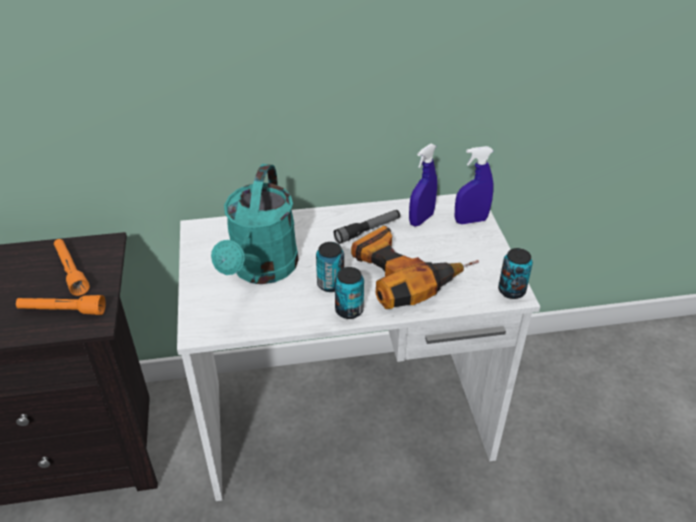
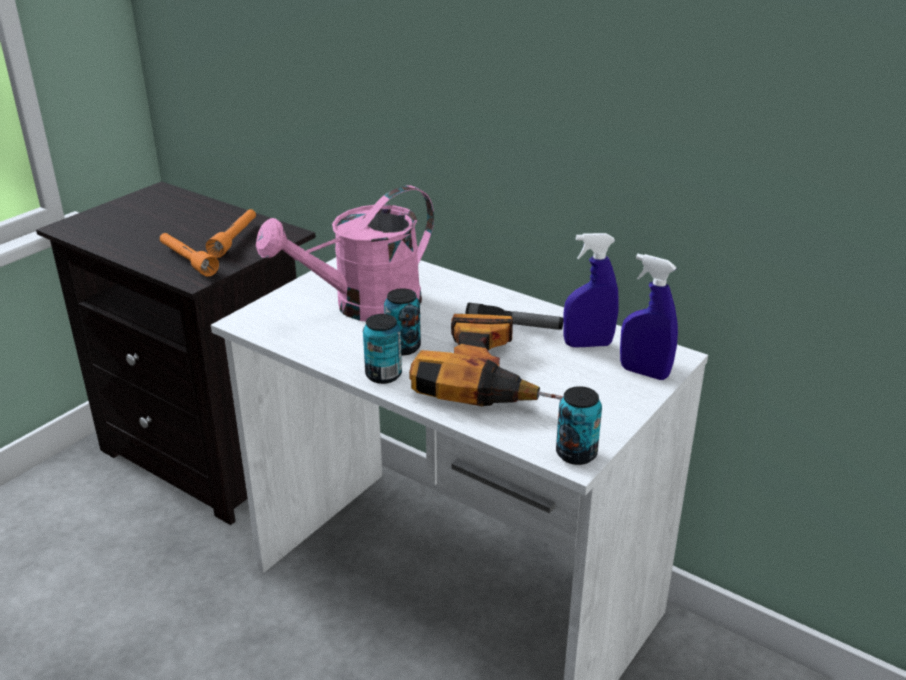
camera: 45 degrees right, 10 degrees down
turquoise watering can [211,164,298,284] -> pink watering can [256,185,434,321]

